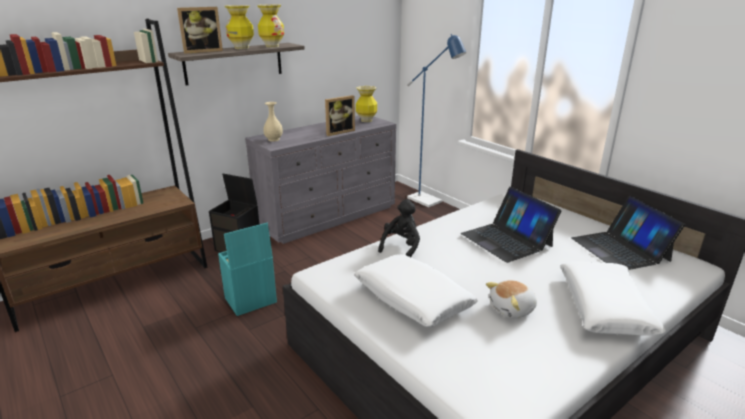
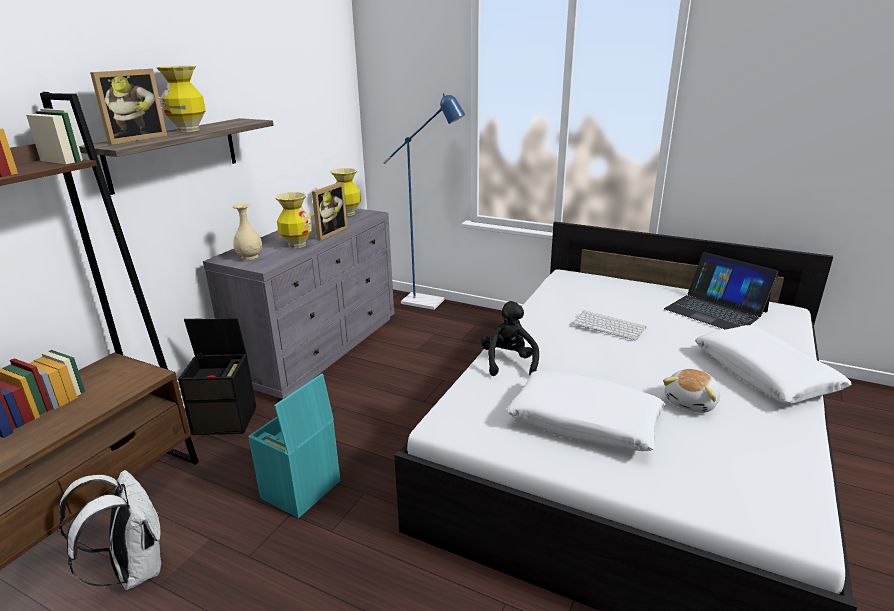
camera: 25 degrees left, 0 degrees up
vase [257,4,284,48] -> vase moved to [275,192,312,248]
laptop [461,187,562,263] -> keyboard [573,310,646,340]
none -> white backpack [59,470,161,590]

